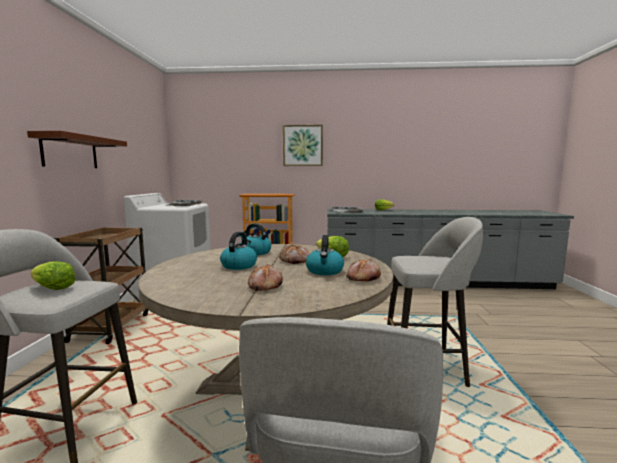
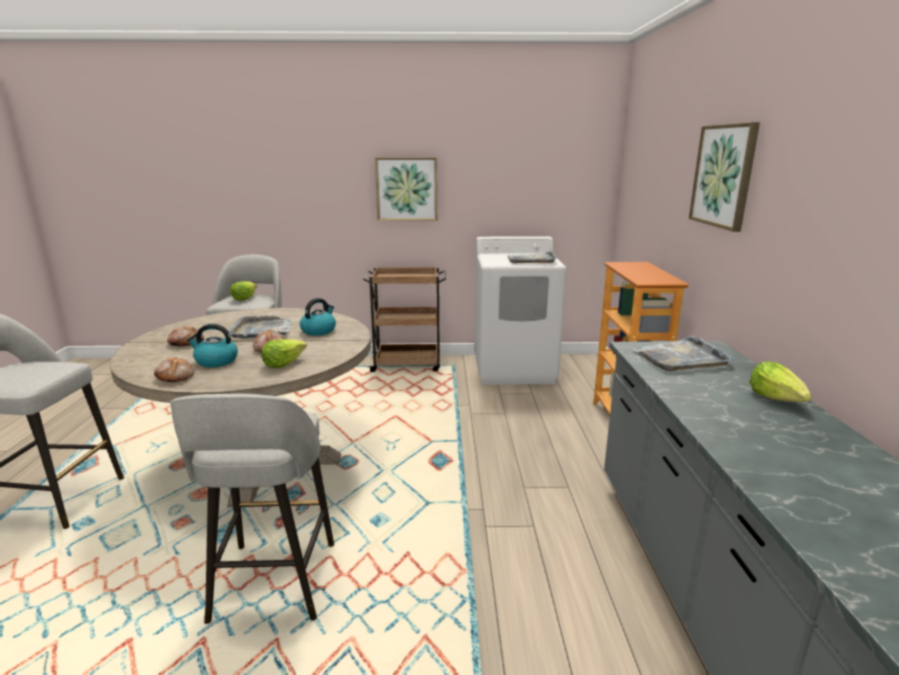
camera: 85 degrees right, 10 degrees up
brown shelf [27,131,127,168] -> picture [375,157,437,221]
kettle [220,232,257,270] -> grey tray [228,316,291,338]

